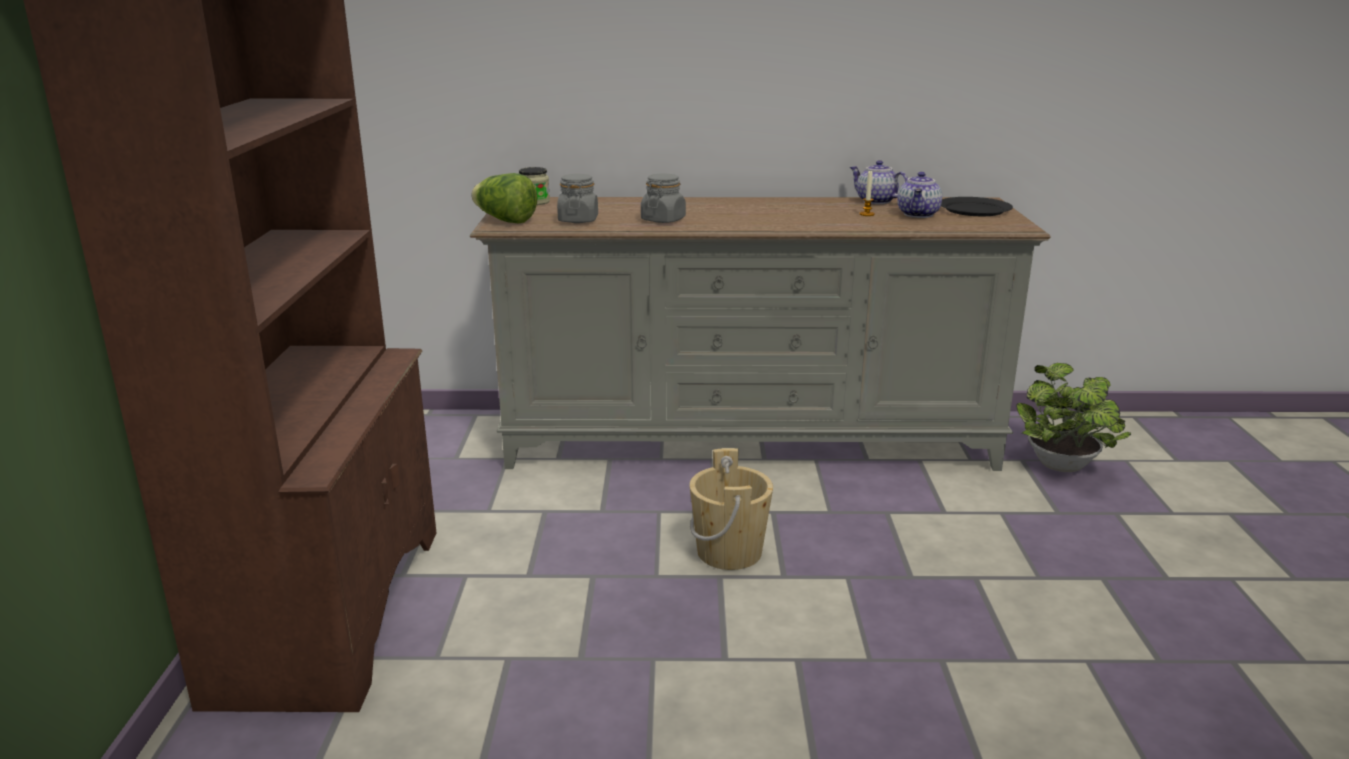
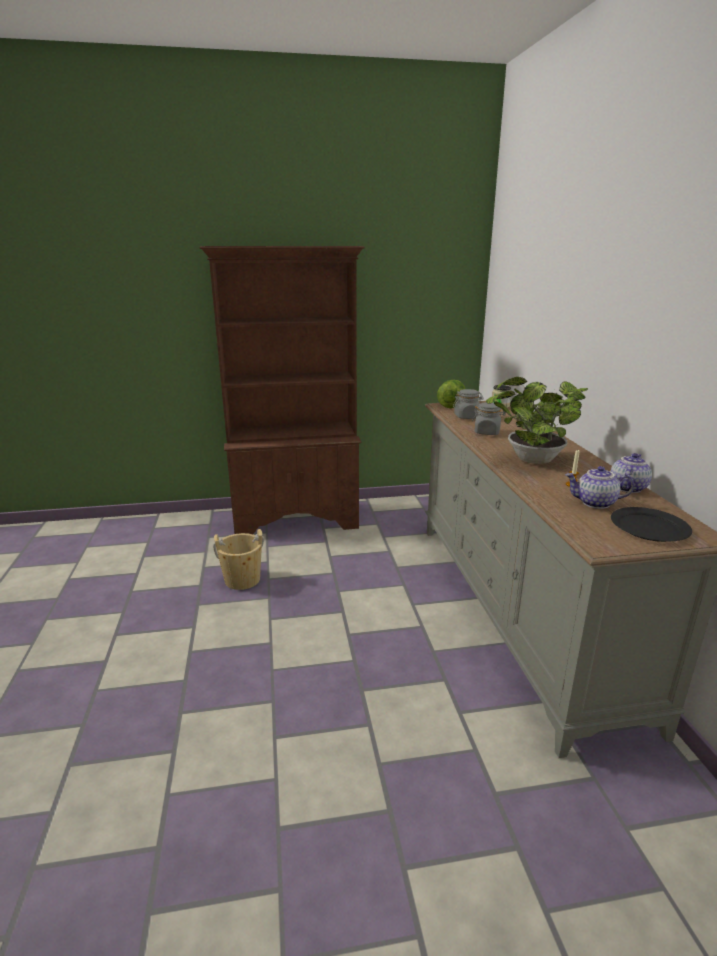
camera: 80 degrees right, 0 degrees up
beige bucket [689,448,773,570] -> beige bucket moved to [213,529,264,590]
potted plant [1016,363,1131,472] -> potted plant moved to [486,377,588,464]

